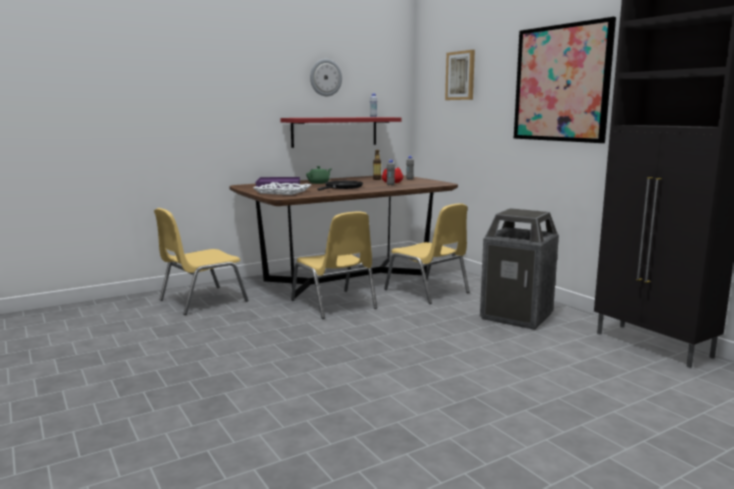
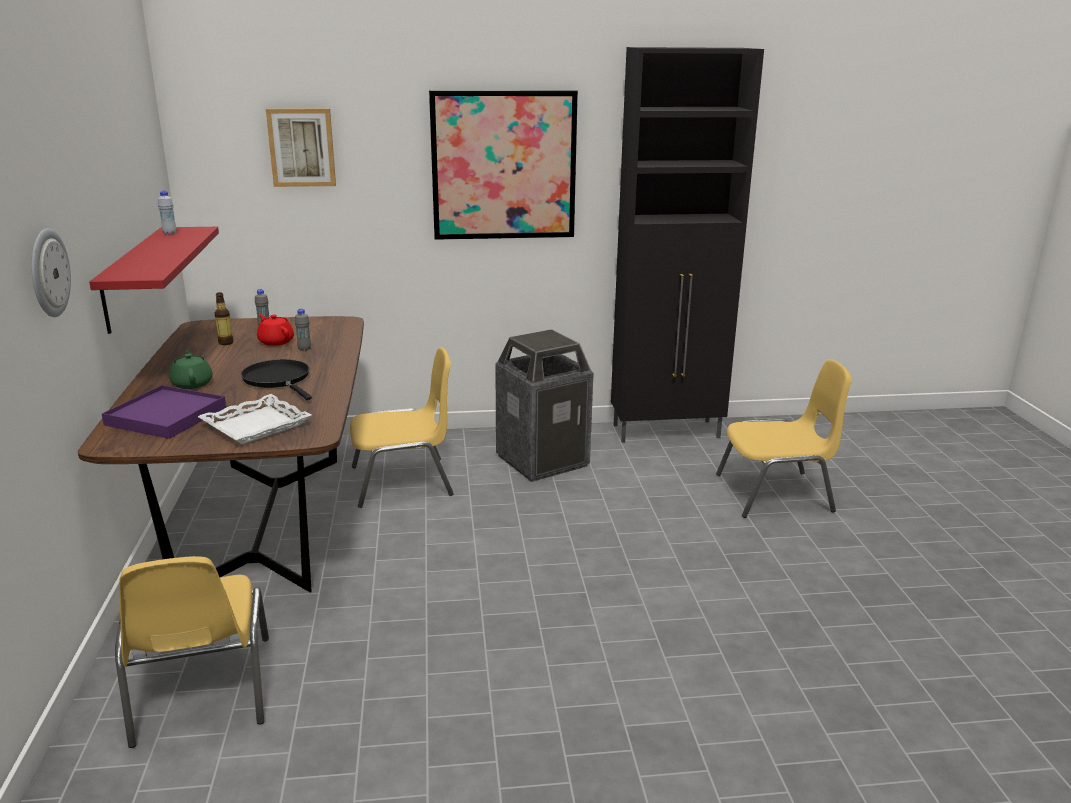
camera: 65 degrees left, 10 degrees up
yellow chair [291,212,377,319] -> yellow chair moved to [716,359,852,518]
wall clock [310,59,342,96] -> wall clock moved to [31,228,71,317]

